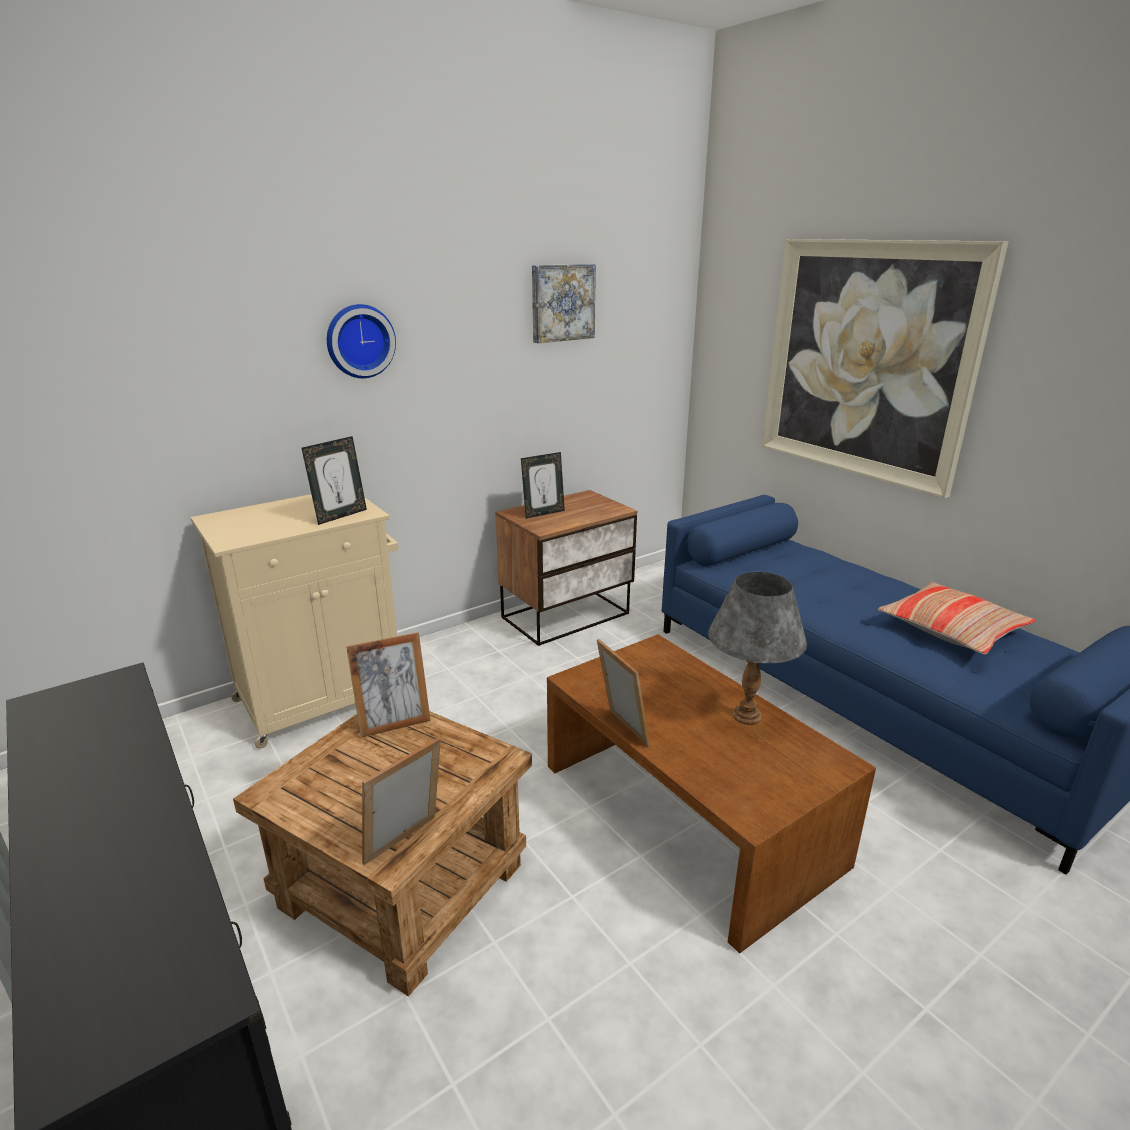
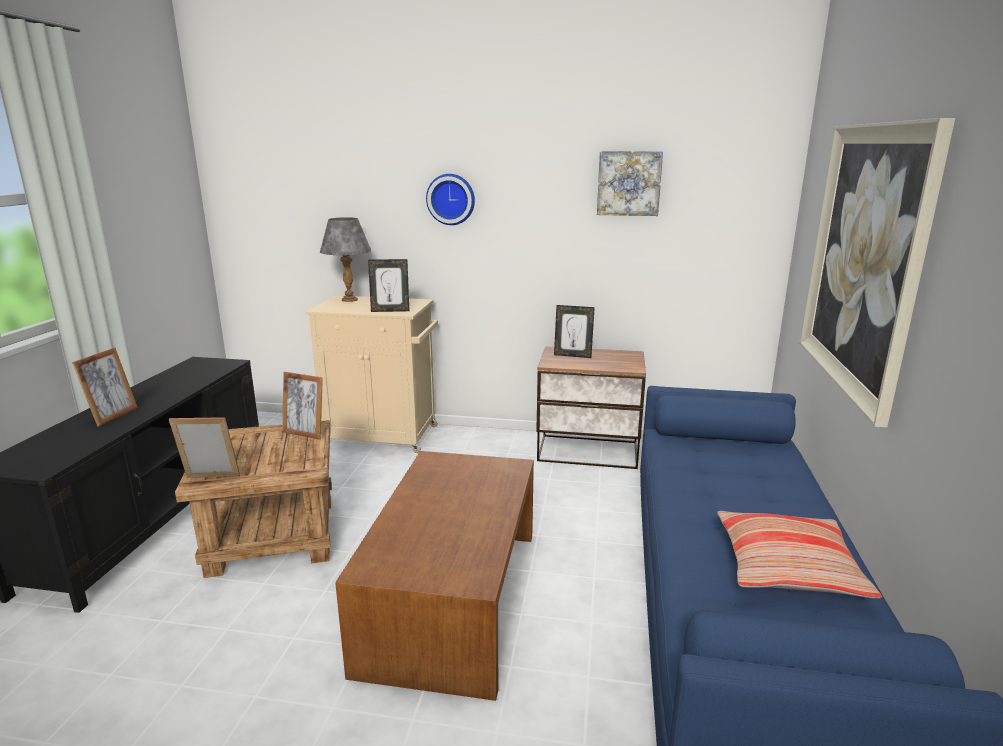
camera: 45 degrees right, 5 degrees down
picture frame [597,639,650,747] -> picture frame moved to [72,348,138,426]
grey table lamp [708,572,807,725] -> grey table lamp moved to [320,217,371,302]

